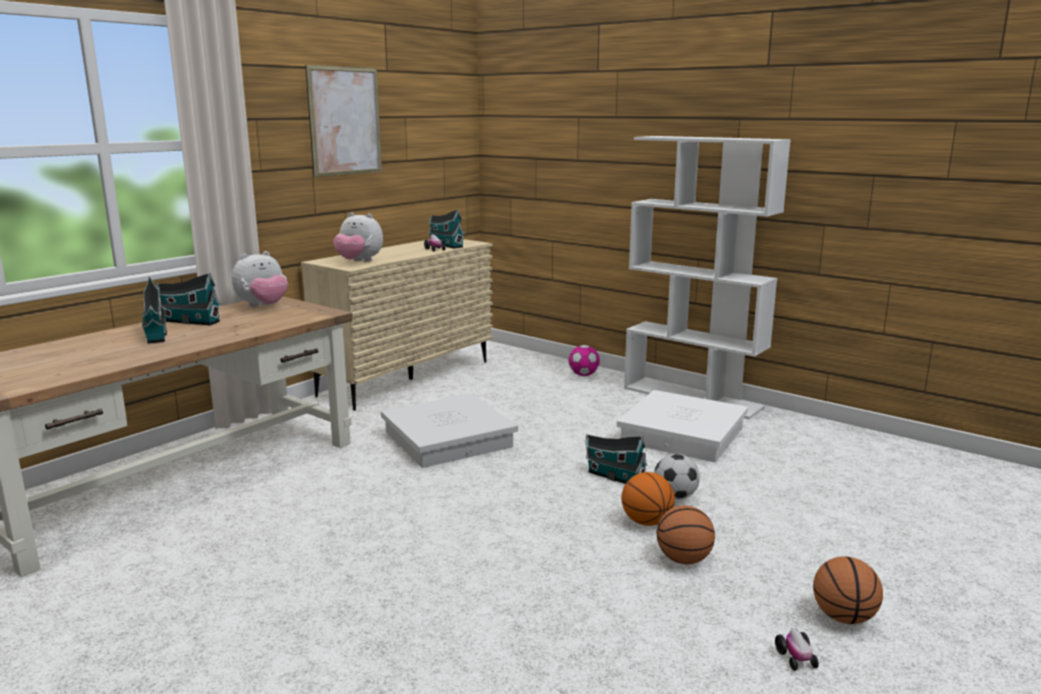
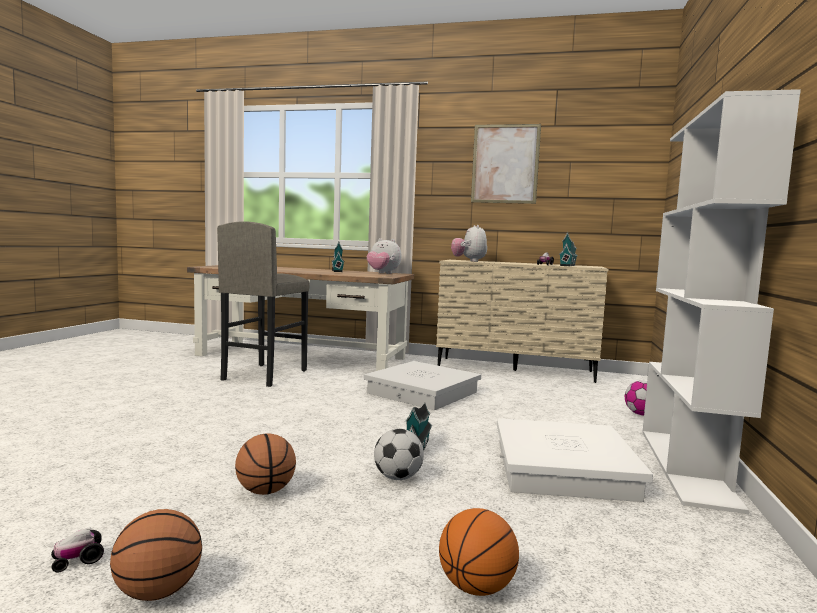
camera: 65 degrees right, 10 degrees down
toy house [141,276,167,344] -> none
basketball [622,472,675,526] -> basketball moved to [439,508,519,596]
none -> grey stool [217,221,310,387]

